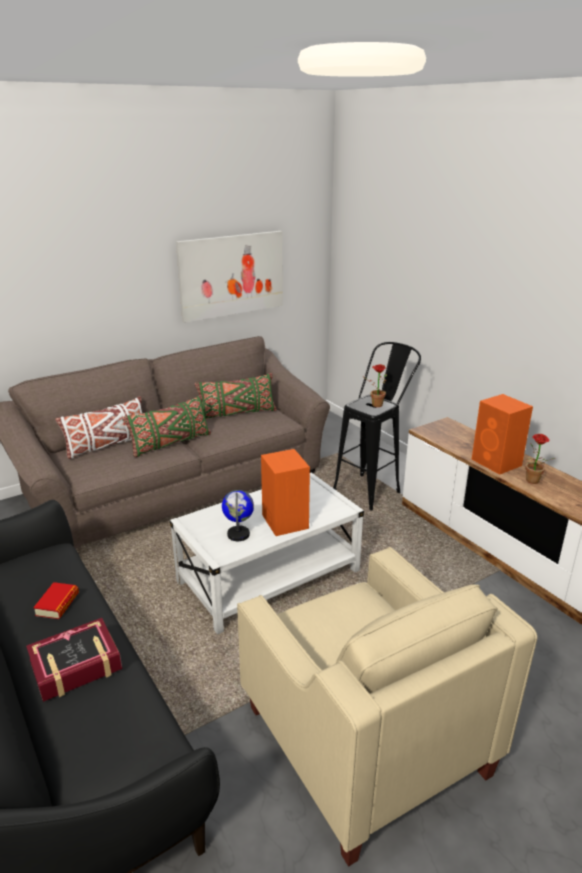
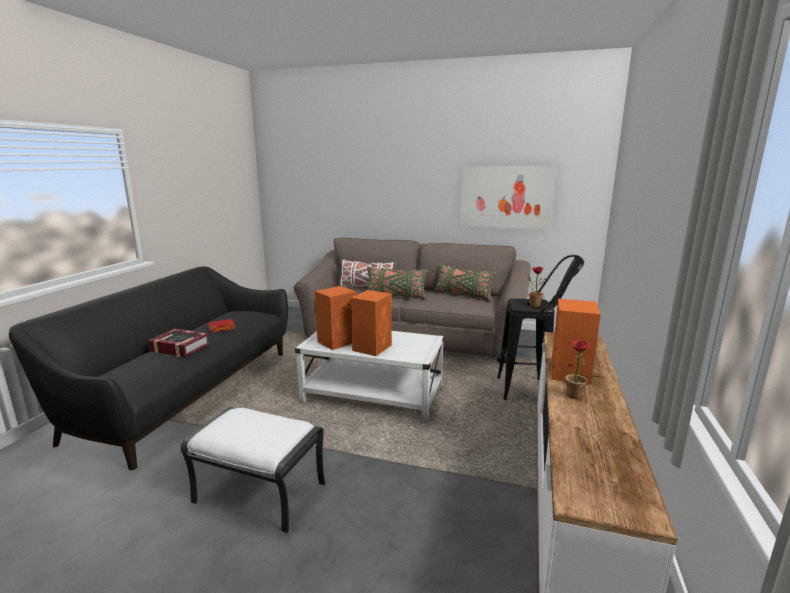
camera: 50 degrees right, 10 degrees down
globe [222,490,254,541] -> orange speaker [315,286,356,350]
beige armchair [237,547,537,866] -> white ottoman [181,407,325,534]

